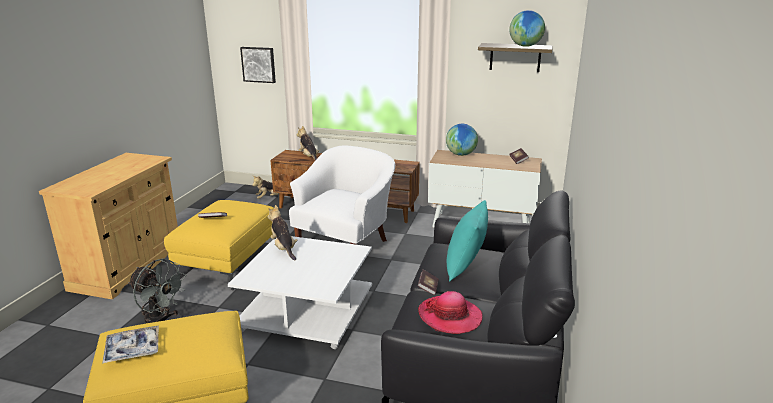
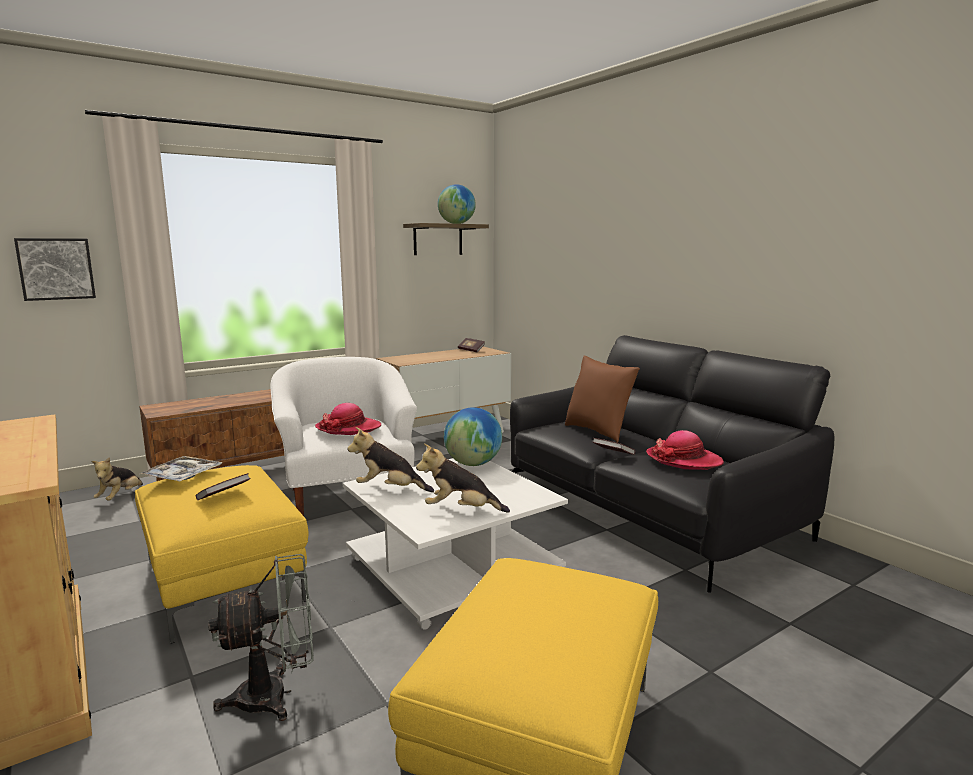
camera: 50 degrees left, 10 degrees down
tray [102,325,159,364] -> tray moved to [140,456,223,481]
plush toy [297,126,319,161] -> plush toy moved to [416,443,510,513]
globe [446,124,478,156] -> globe moved to [444,407,502,466]
turquoise pillow [447,200,488,281] -> brown pillow [565,355,640,443]
none -> hat [315,403,381,435]

